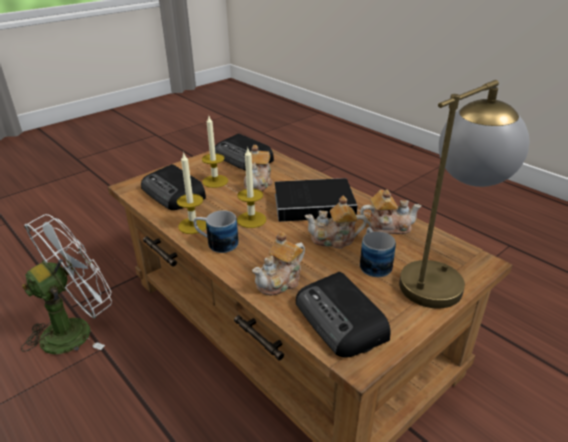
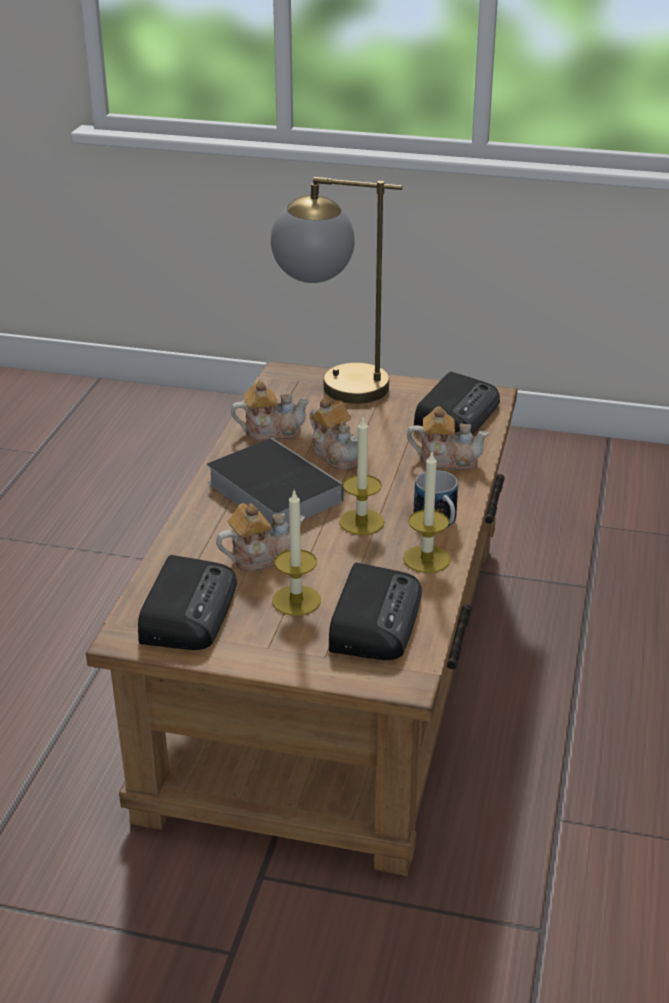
camera: 125 degrees left, 0 degrees up
white fan [21,214,112,354] -> none
teapot [360,189,422,234] -> teapot turned 120 degrees clockwise [231,380,310,441]
mug [360,227,396,277] -> none

